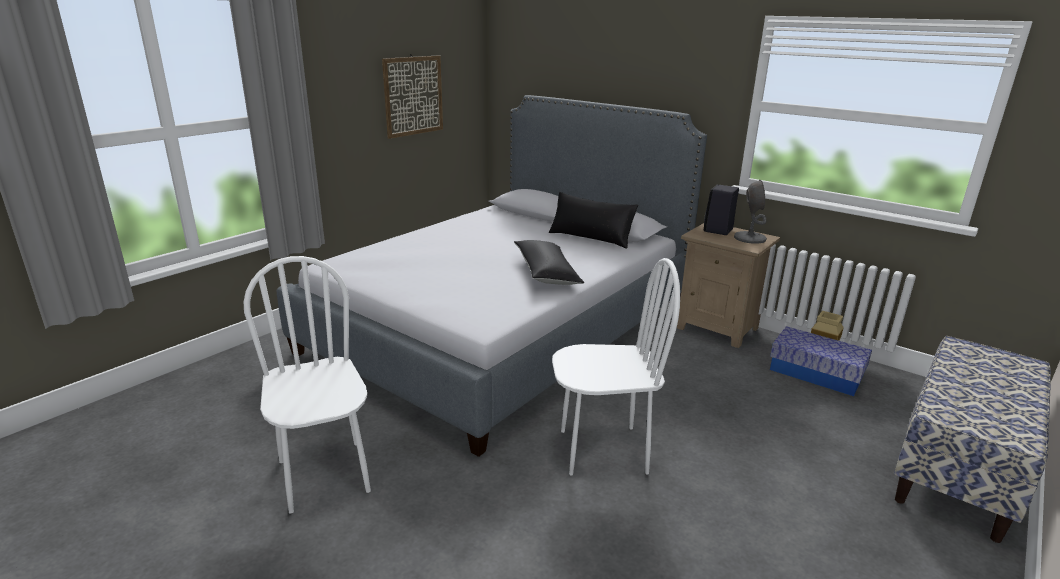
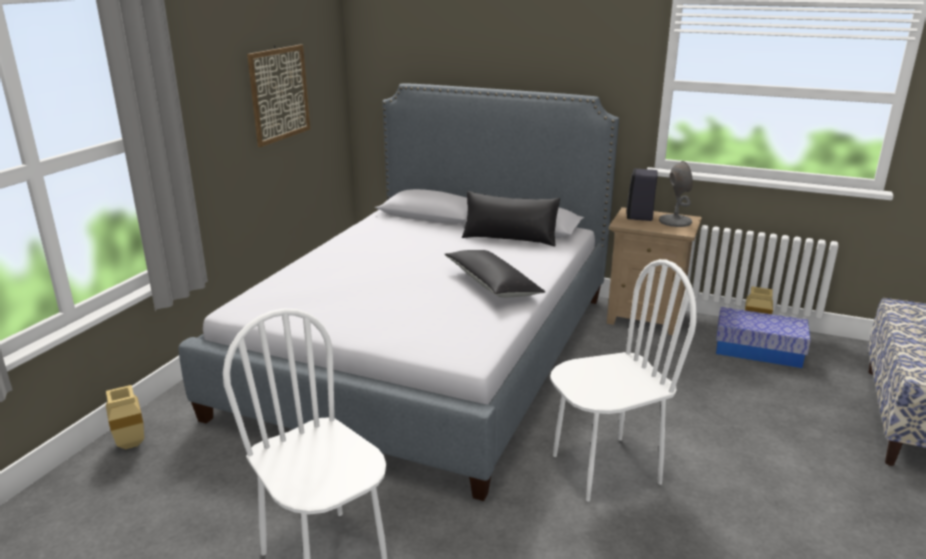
camera: 15 degrees left, 0 degrees up
none -> beige vase [106,385,144,449]

